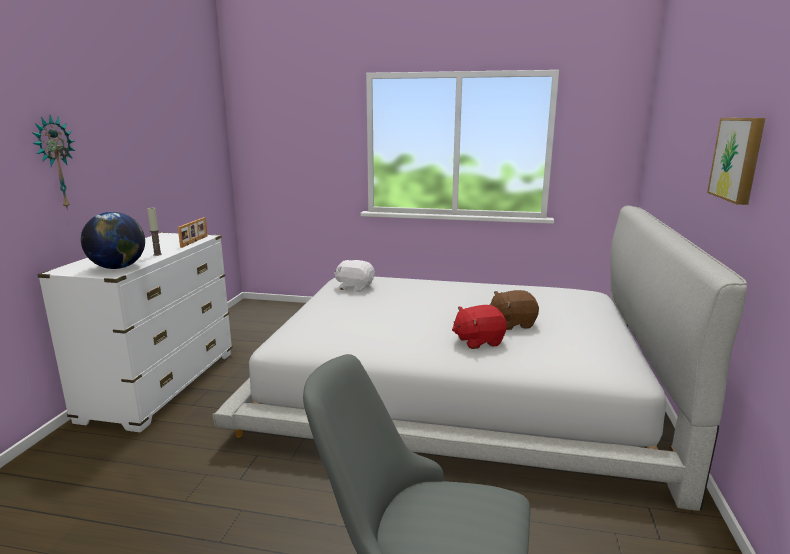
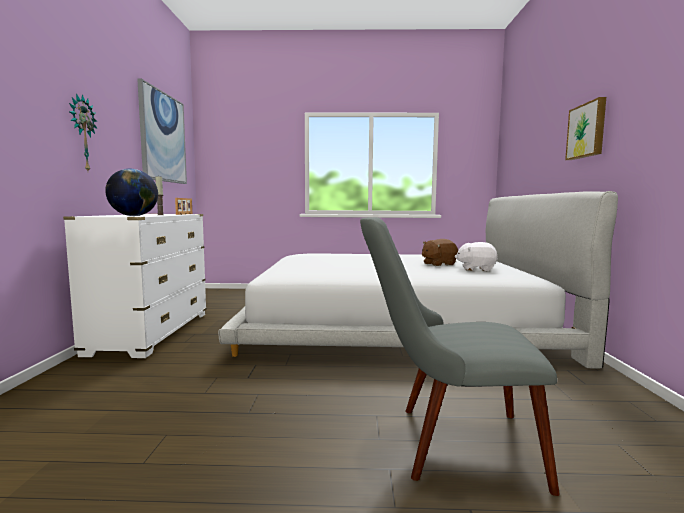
camera: 10 degrees left, 10 degrees down
white plush toy [334,260,375,292] -> white plush toy moved to [455,242,498,271]
red plush toy [452,305,507,349] -> none
none -> picture [137,78,187,184]

